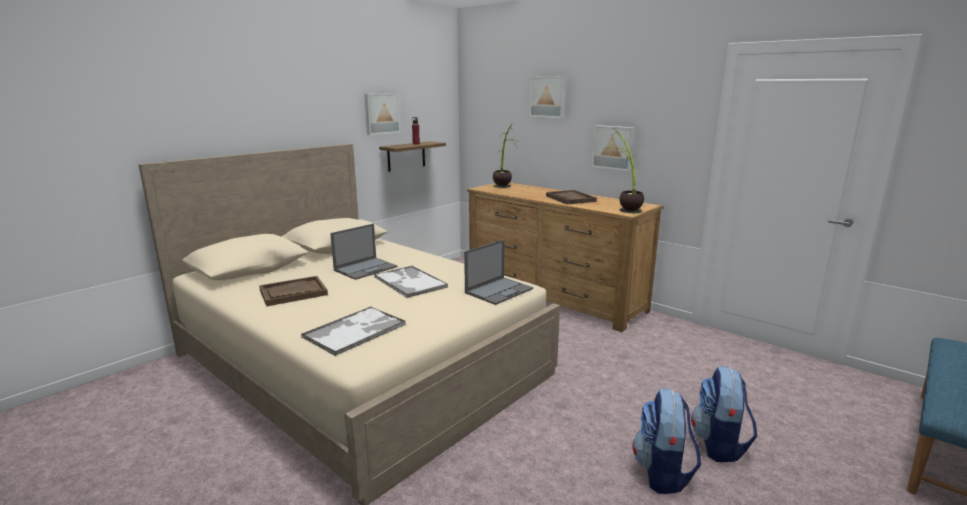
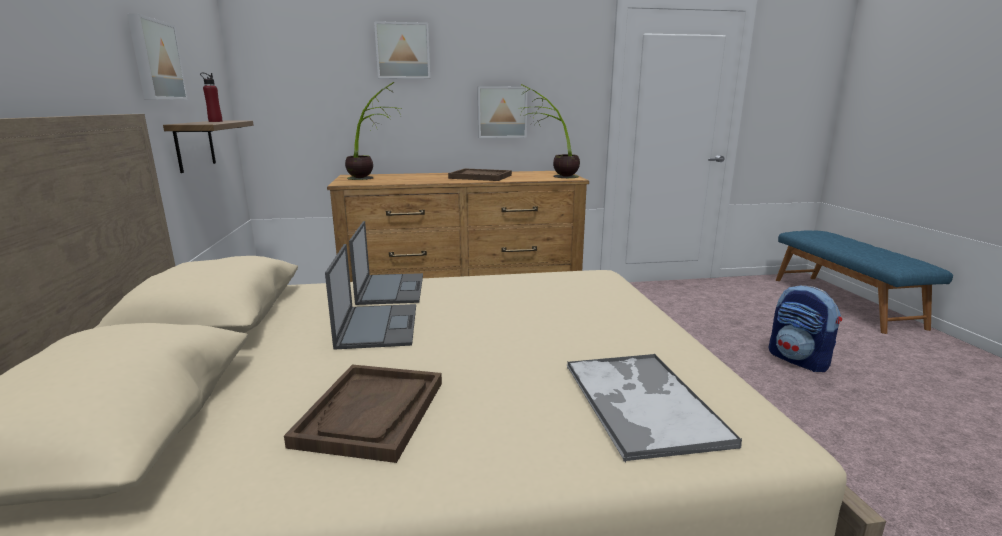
camera: 50 degrees left, 0 degrees up
tray [374,266,448,298] -> none
laptop [464,240,533,305] -> laptop moved to [349,221,423,305]
backpack [633,388,701,494] -> none

